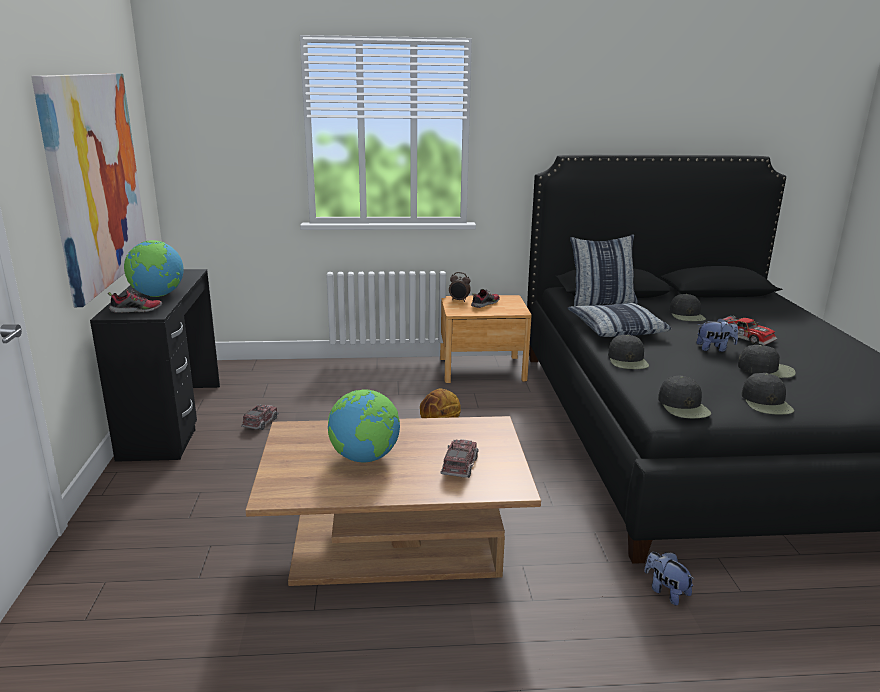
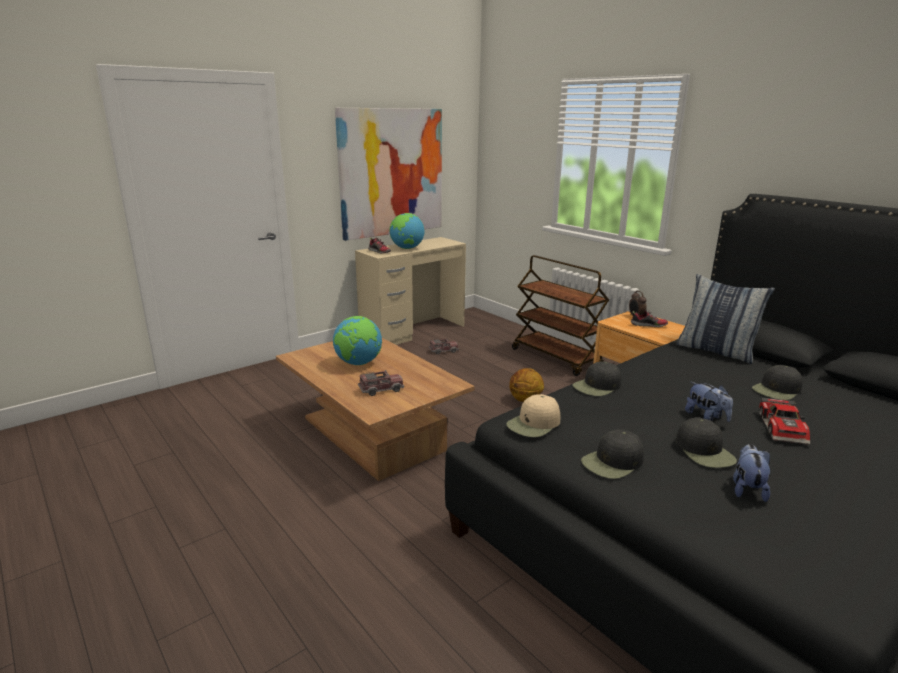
camera: 55 degrees right, 0 degrees up
black desk [90,269,220,462] -> beige desk [355,237,466,345]
pillow [568,303,671,337] -> none
plush toy [644,552,695,606] -> plush toy moved to [733,444,770,502]
black cap [658,375,712,418] -> beige cap [506,394,560,437]
none -> brown cart [512,255,609,376]

